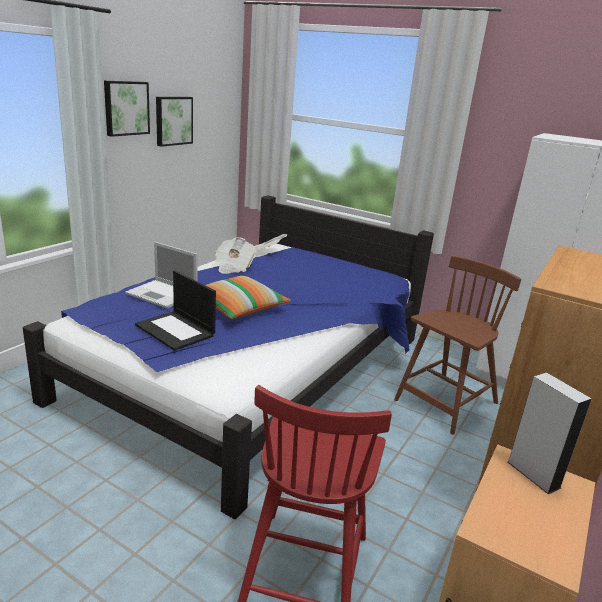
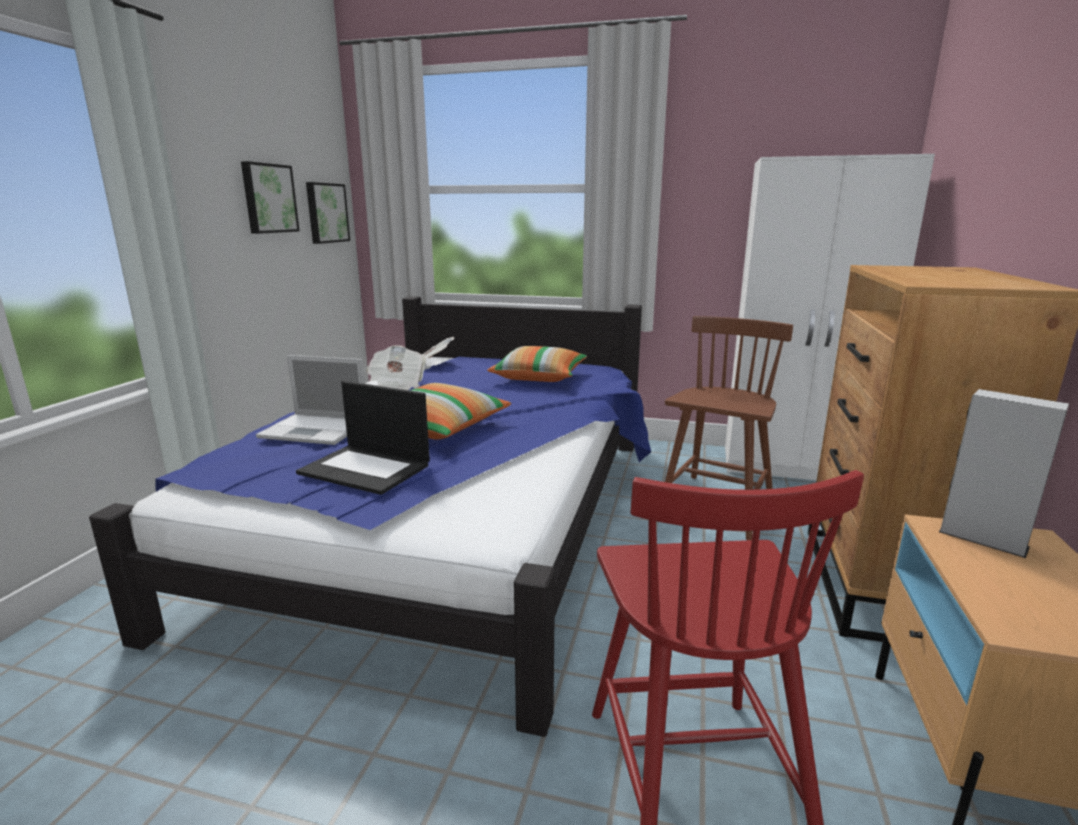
camera: 15 degrees left, 5 degrees down
picture [104,81,150,137] -> picture moved to [306,182,350,244]
none -> pillow [487,346,587,382]

